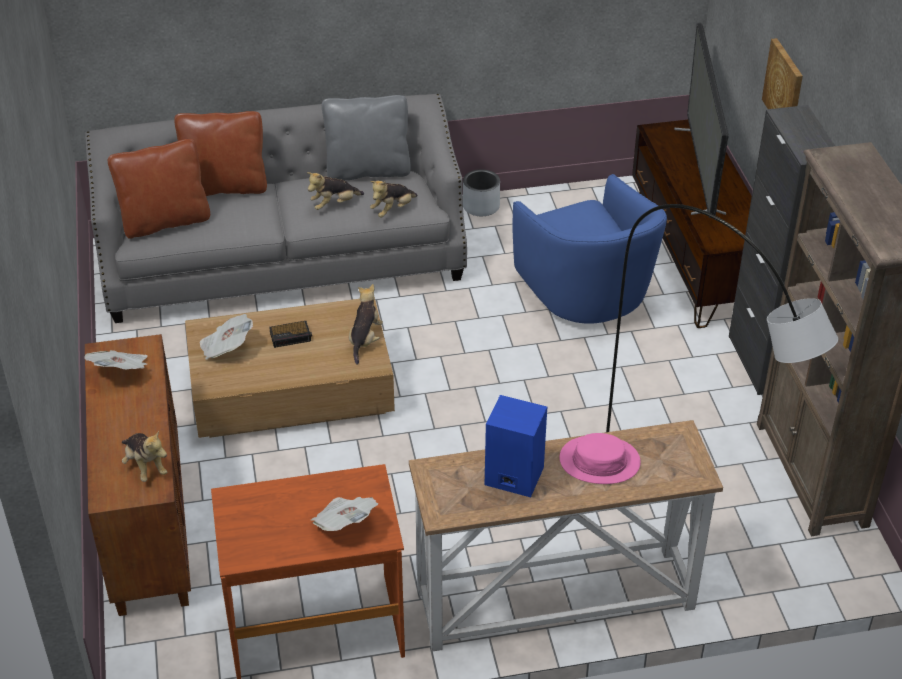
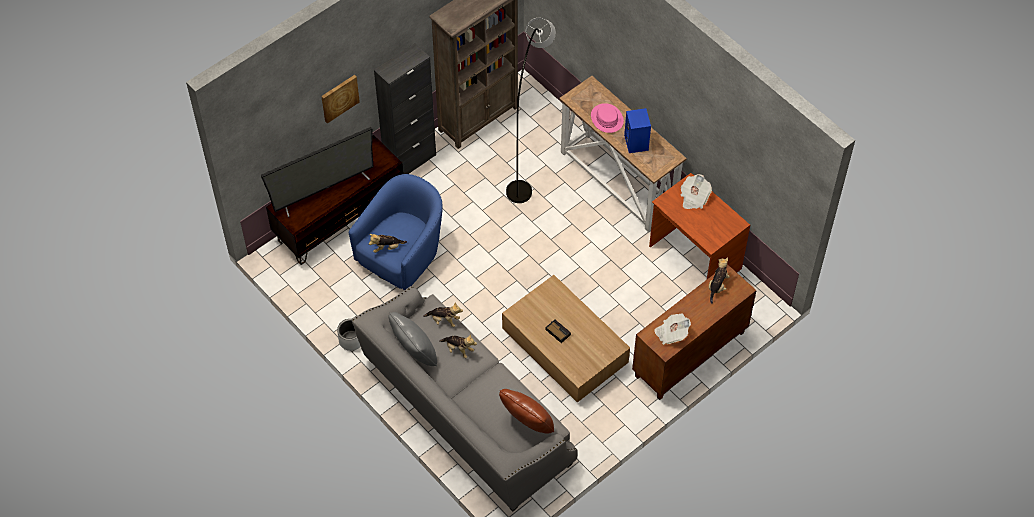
camera: 120 degrees left, 15 degrees up
brown pillow [174,111,267,196] -> none
newspaper [200,314,253,360] -> none
plush toy [349,284,383,364] -> plush toy moved to [369,234,407,253]

